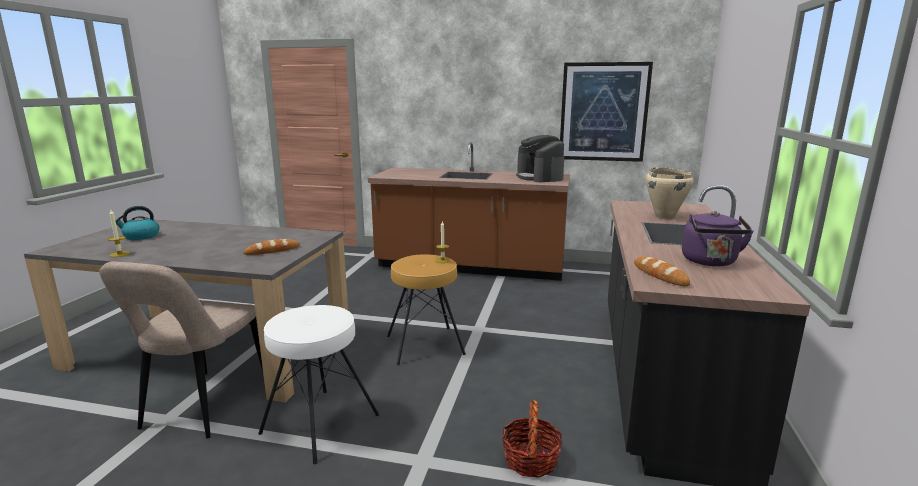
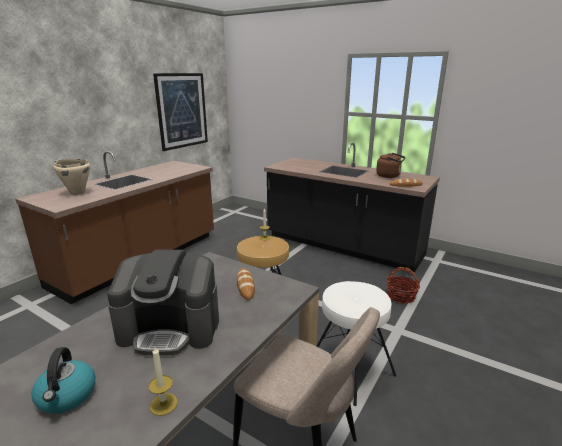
camera: 70 degrees left, 5 degrees up
coffee machine [516,135,564,182] -> coffee machine moved to [107,250,219,356]
beige cooking pot [646,167,694,220] -> beige cooking pot moved to [54,159,90,195]
purple kettle [682,211,754,266] -> brown kettle [376,153,406,178]

